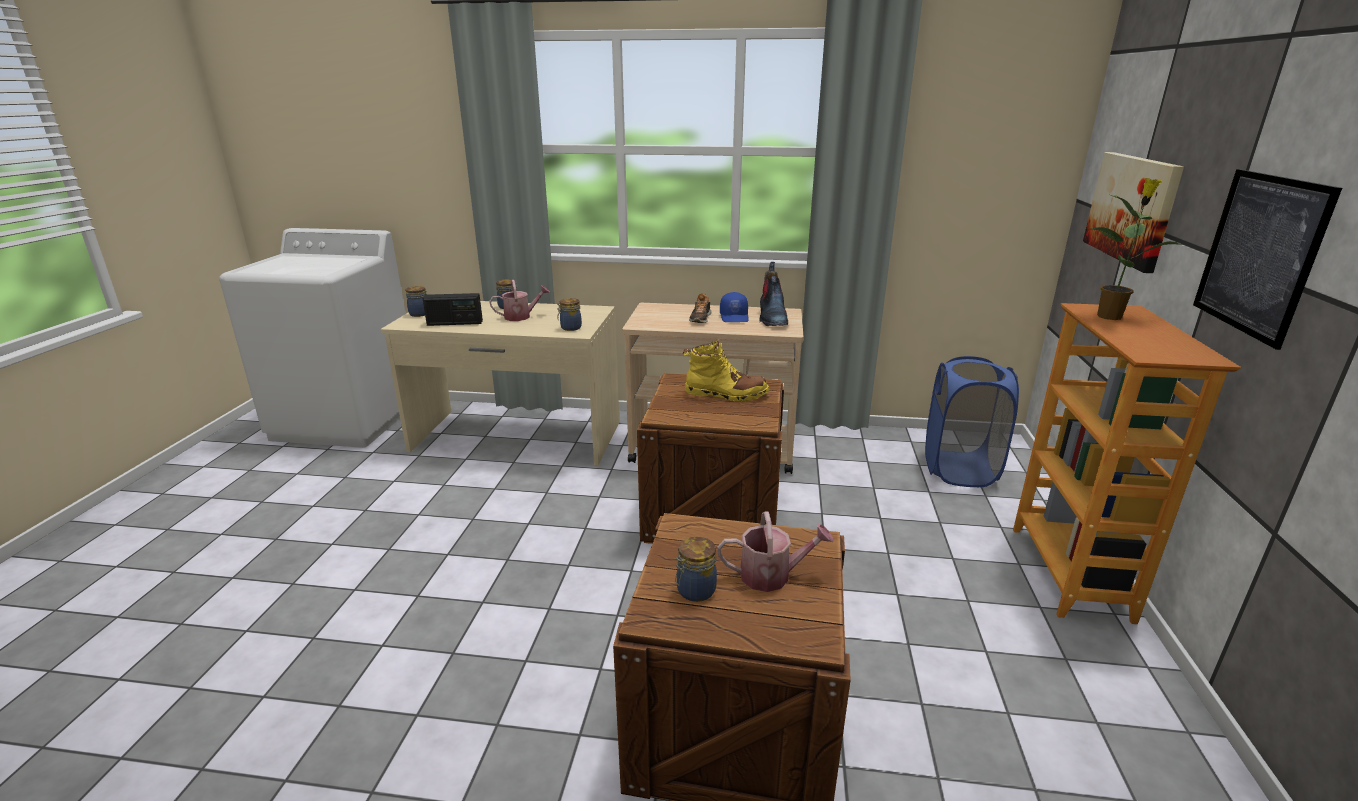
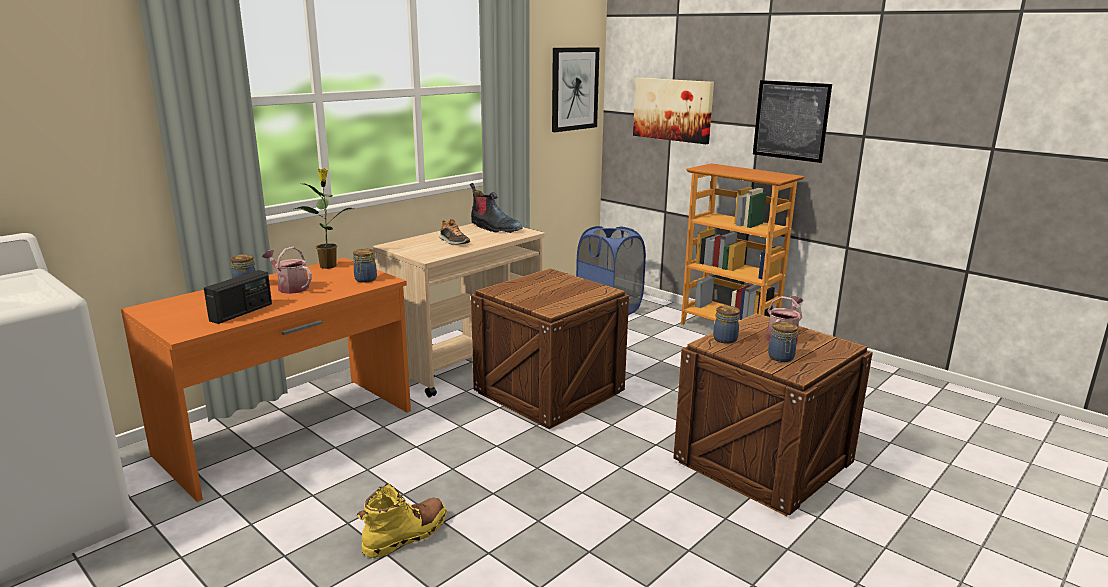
camera: 55 degrees left, 5 degrees down
beige desk [380,301,619,465] -> orange desk [121,258,411,502]
jar [405,286,427,317] -> jar moved to [713,305,740,344]
watering can [489,280,550,321] -> watering can turned 75 degrees counterclockwise [262,247,312,294]
yellow boot [683,340,769,401] -> yellow boot moved to [357,484,447,558]
blue cap [720,292,749,322] -> none
potted plant [1091,178,1184,320] -> potted plant moved to [295,169,355,269]
none -> picture [552,47,599,132]

